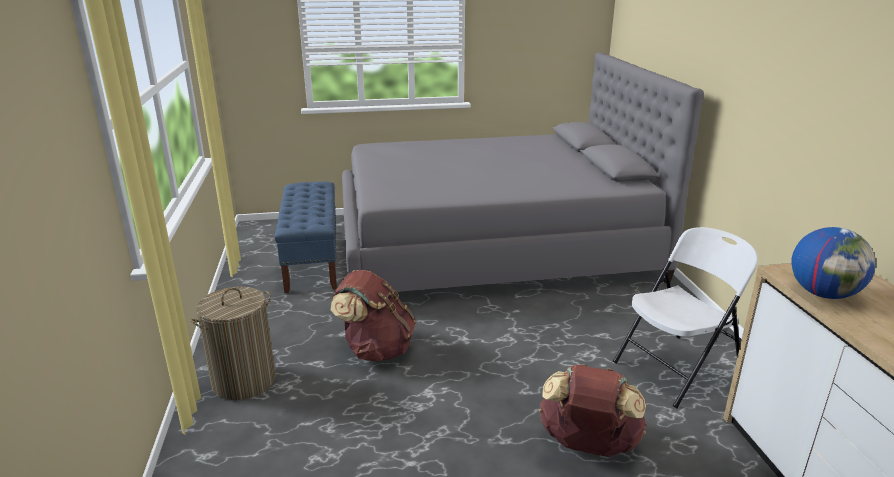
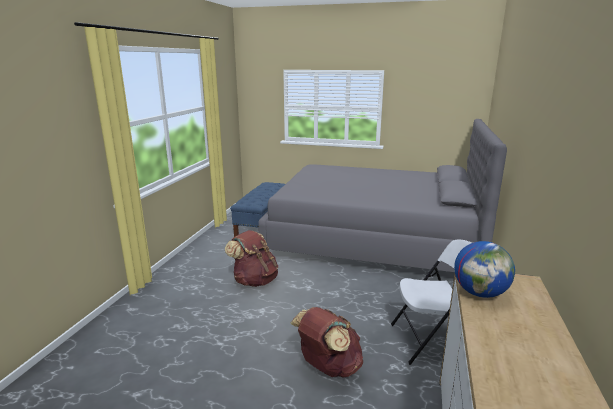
camera: 25 degrees right, 5 degrees down
laundry basket [191,287,276,400] -> none

